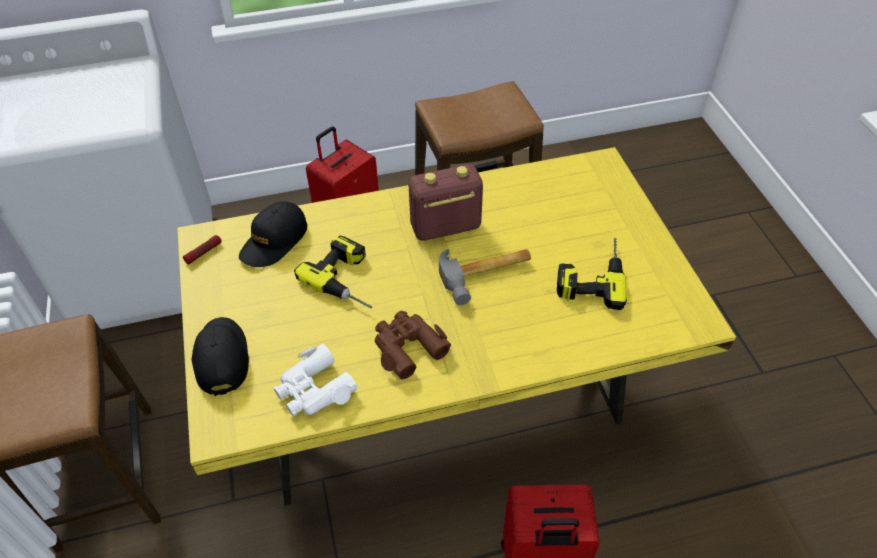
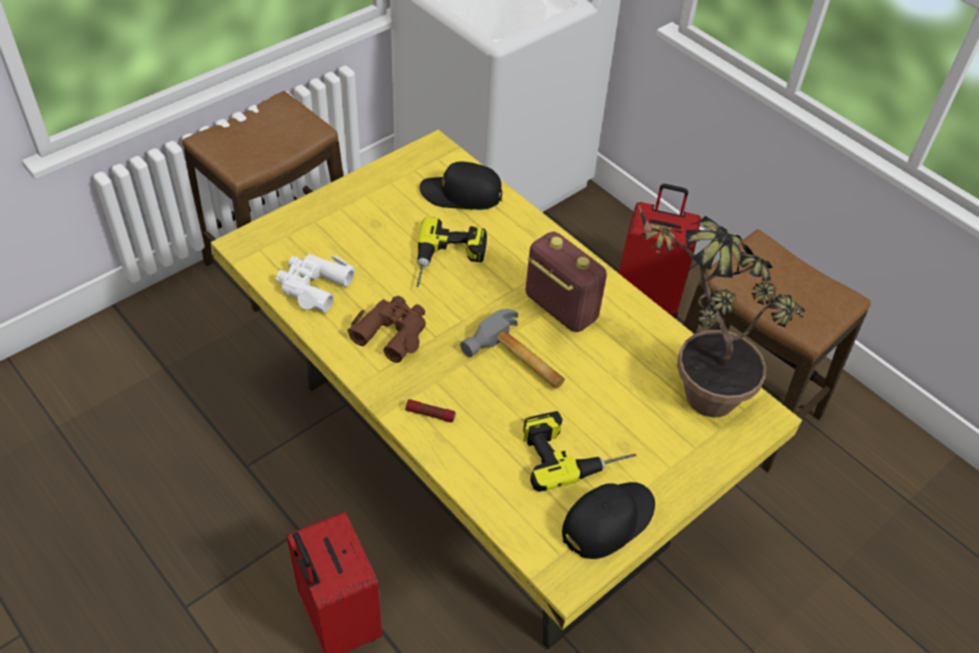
camera: 60 degrees right, 0 degrees up
flashlight [183,235,222,265] -> flashlight moved to [406,399,456,423]
black cap [192,317,249,396] -> black cap moved to [562,482,655,559]
none -> potted plant [638,204,805,417]

